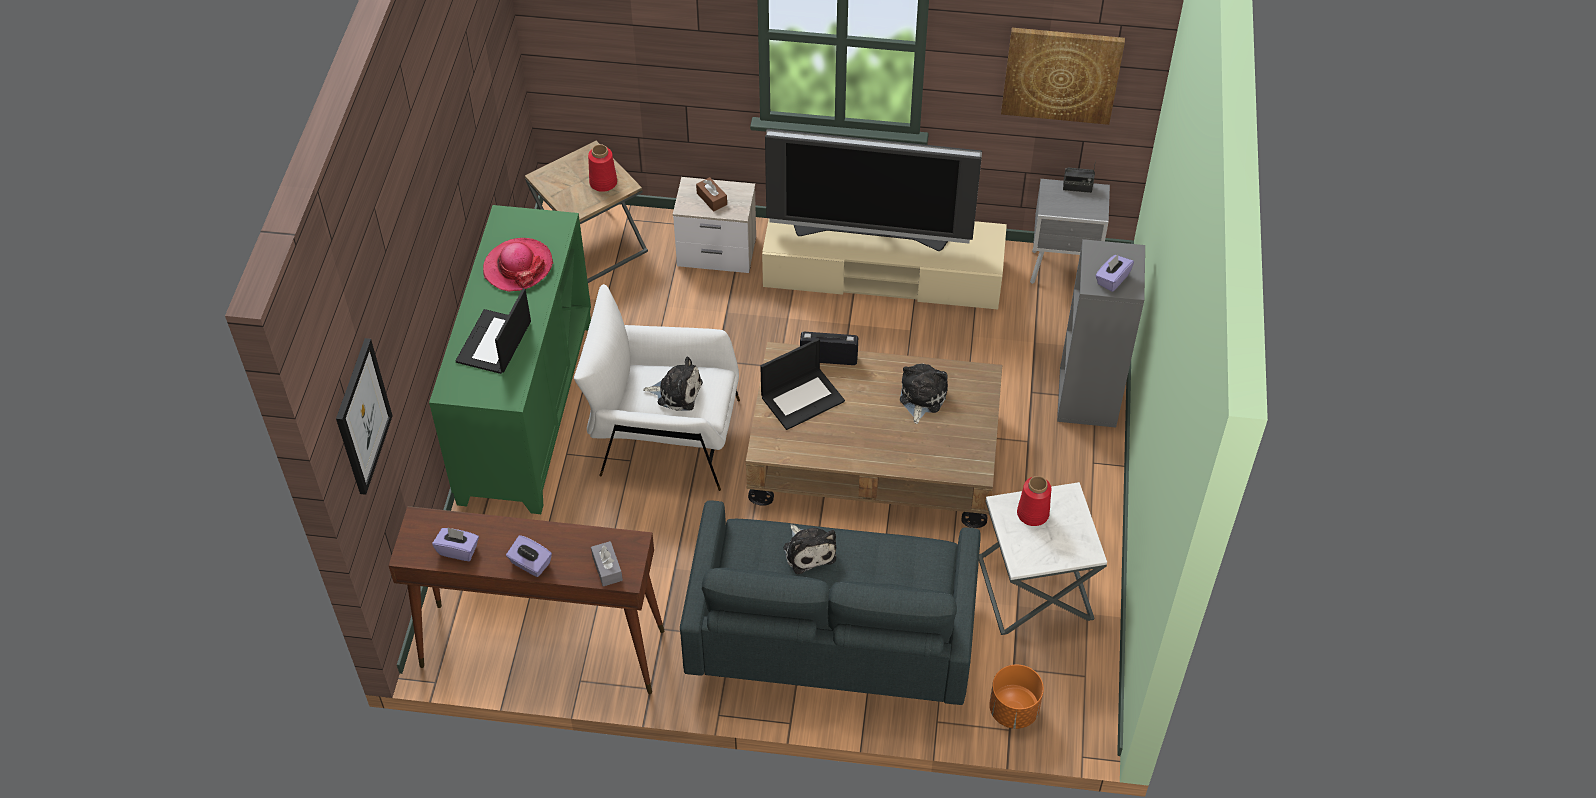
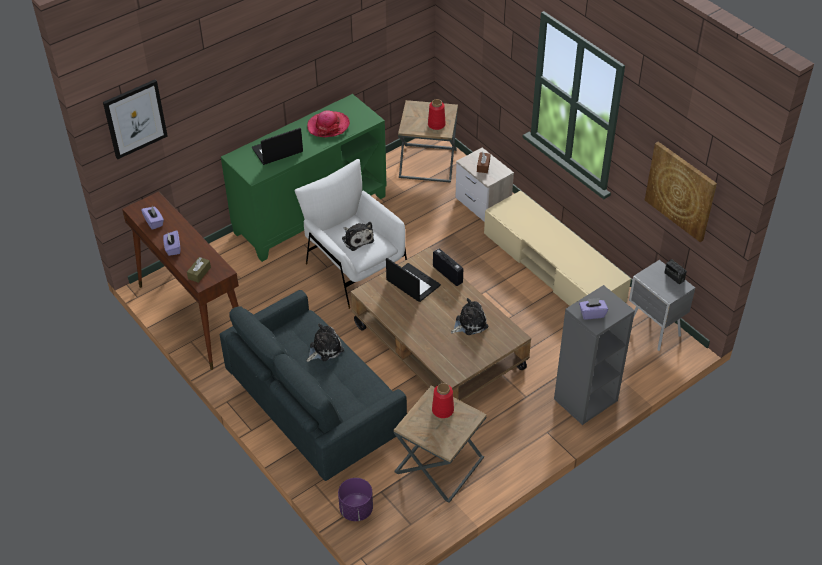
camera: 45 degrees right, 5 degrees down
grey tissue box [591,541,623,586] -> brown tissue box [187,257,211,283]
laptop [760,338,845,430] -> laptop turned 150 degrees counterclockwise [386,258,441,302]
television [765,129,982,251] -> none
plush toy [783,524,837,574] -> plush toy turned 150 degrees counterclockwise [307,323,344,362]
white side table [979,482,1107,635] -> brown side table [394,386,487,503]
orange planter [989,664,1044,729] -> purple planter [338,478,373,521]

